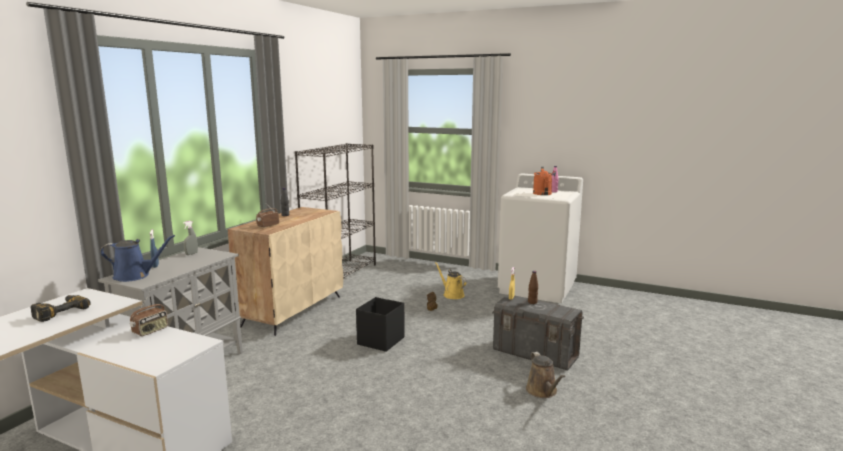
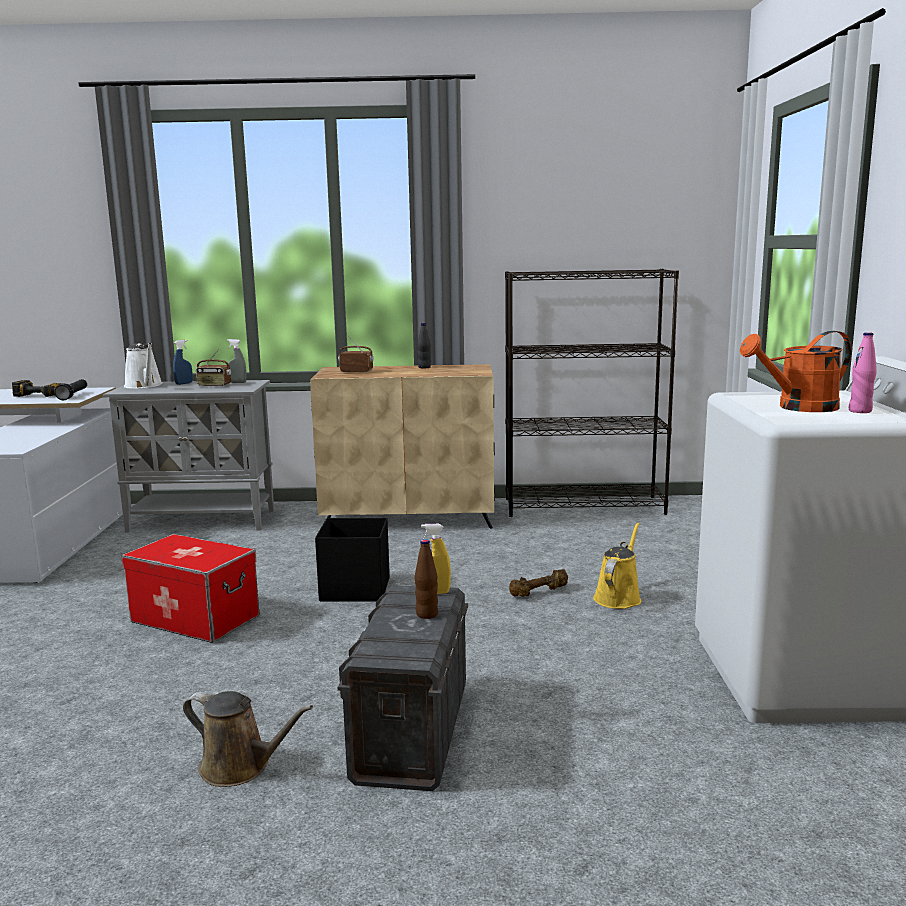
camera: 65 degrees right, 0 degrees up
blue watering can [100,235,175,282] -> white watering can [124,343,162,389]
radio [130,295,168,336] -> radio moved to [196,349,231,386]
brown watering can [526,352,565,398] -> brown watering can turned 120 degrees counterclockwise [183,691,313,787]
none -> black flashlight [54,379,87,400]
none -> storage box [121,534,259,643]

